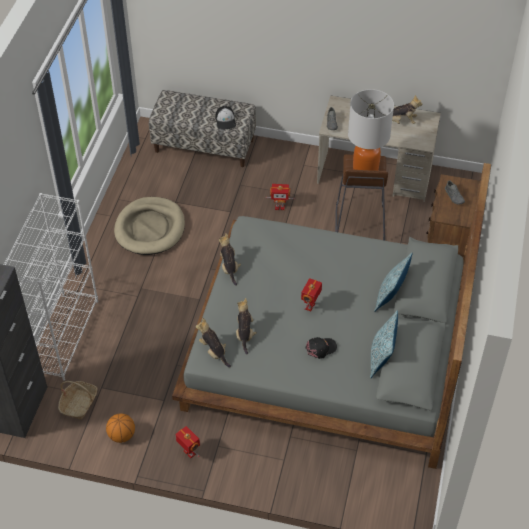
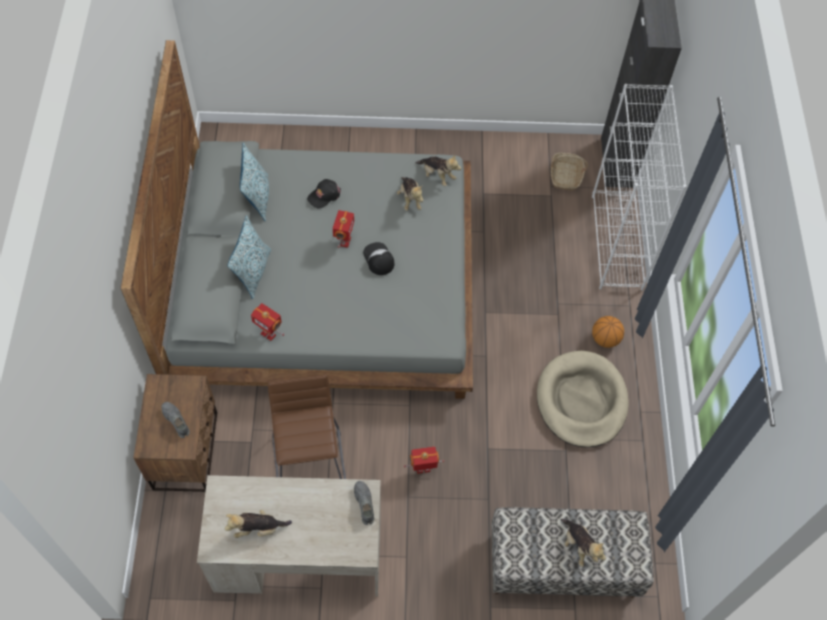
camera: 165 degrees right, 10 degrees up
basketball [106,413,135,443] -> basketball moved to [592,316,624,348]
toy robot [175,426,200,458] -> toy robot moved to [251,303,284,341]
cap [215,106,236,130] -> cap moved to [363,242,394,275]
plush toy [219,233,241,286] -> plush toy moved to [560,519,606,567]
table lamp [348,89,394,171] -> none

